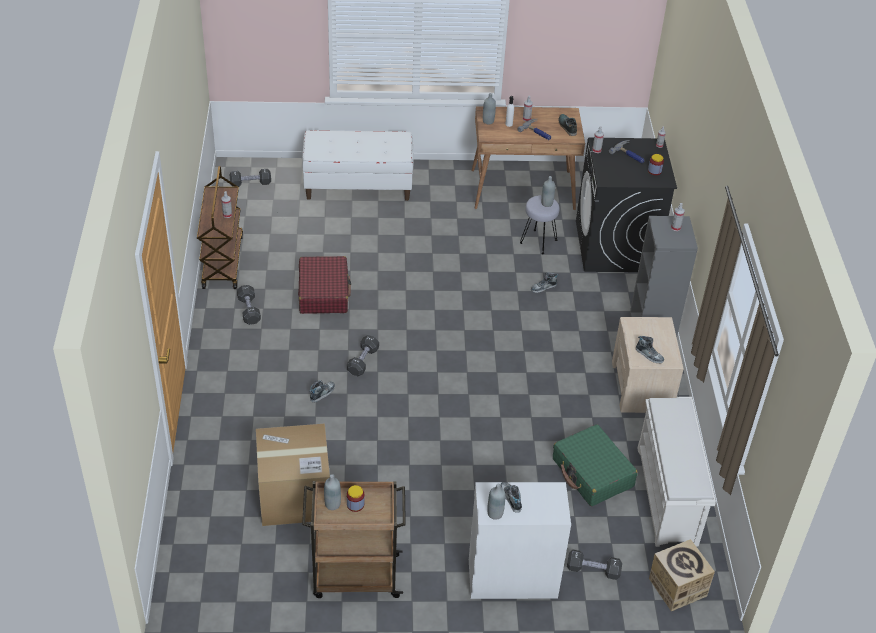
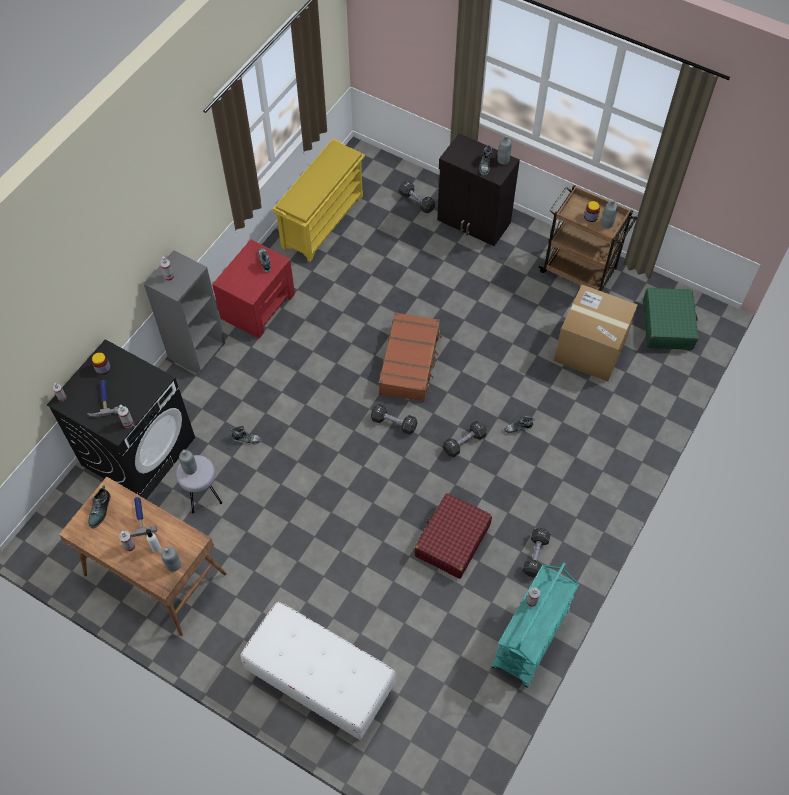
camera: 145 degrees left, 15 degrees up
brown cart [197,166,243,289] -> turquoise cart [491,563,579,688]
black dumbbell [229,169,271,187] -> black dumbbell moved to [371,404,417,435]
white cabinet [469,482,571,599] -> black cabinet [437,133,520,246]
green suitcase [553,424,638,506] -> green suitcase moved to [643,288,698,350]
beige nightstand [612,317,684,413] -> red nightstand [212,239,295,338]
white shoe rack [637,397,716,547] -> yellow shoe rack [273,139,365,262]
cardboard box [649,539,715,611] -> none
none -> brown suitcase [379,312,442,402]

